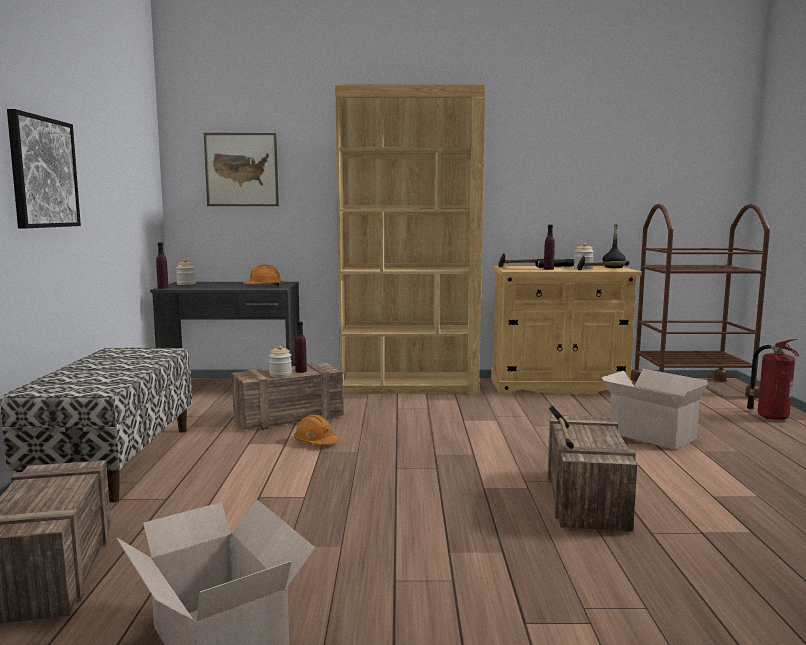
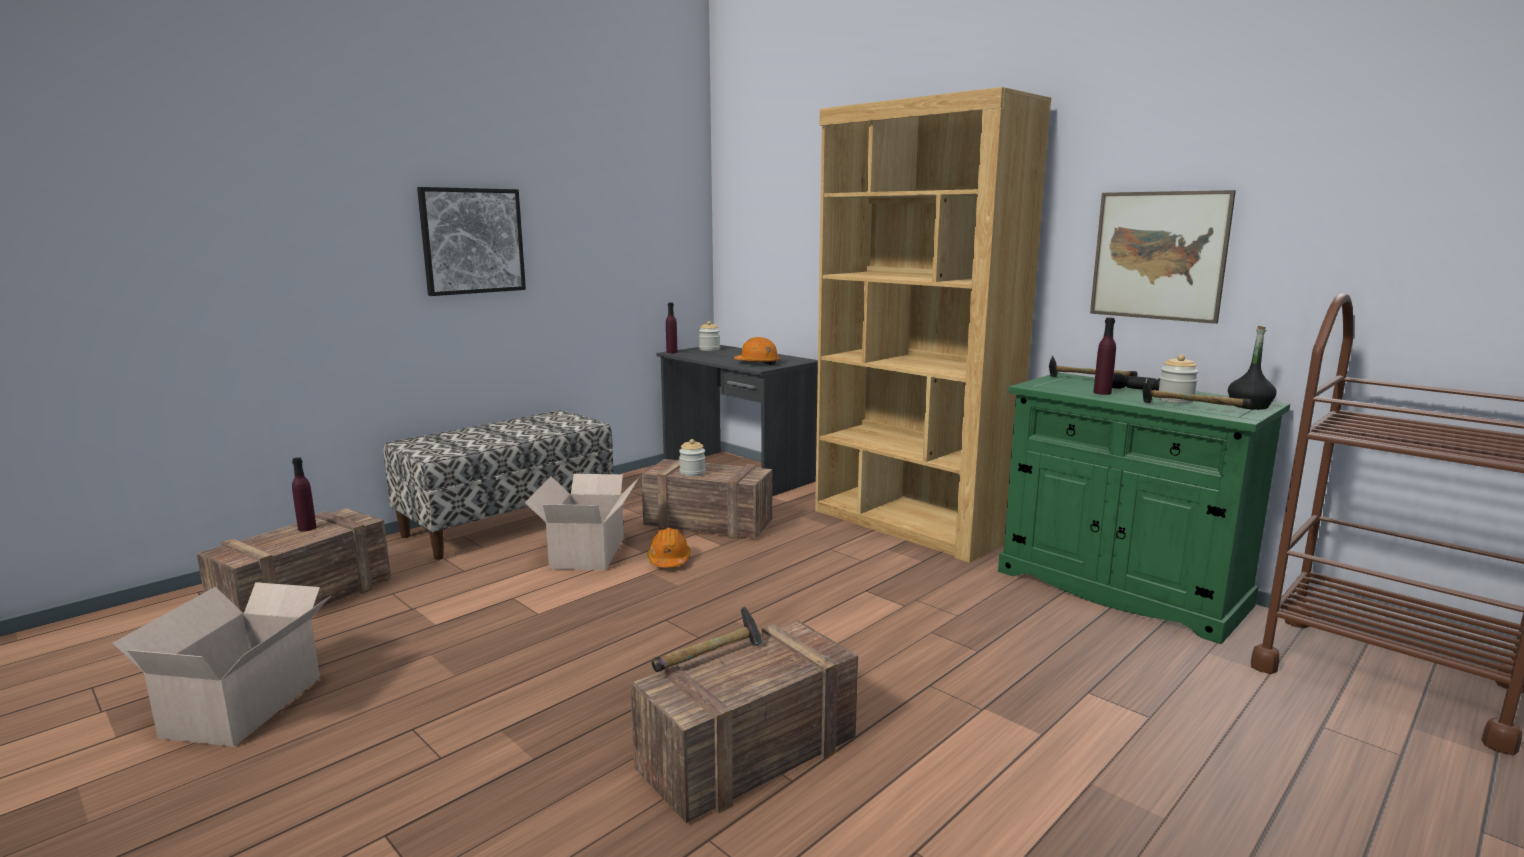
camera: 45 degrees right, 5 degrees up
picture [204,133,279,206] -> picture moved to [1090,190,1236,324]
purple bottle [295,322,307,373] -> purple bottle moved to [292,457,316,531]
beige cabinet [491,266,642,394] -> green cabinet [998,373,1290,644]
cardboard box [601,369,708,450] -> cardboard box moved to [525,474,639,570]
fire extinguisher [747,339,799,420] -> none

